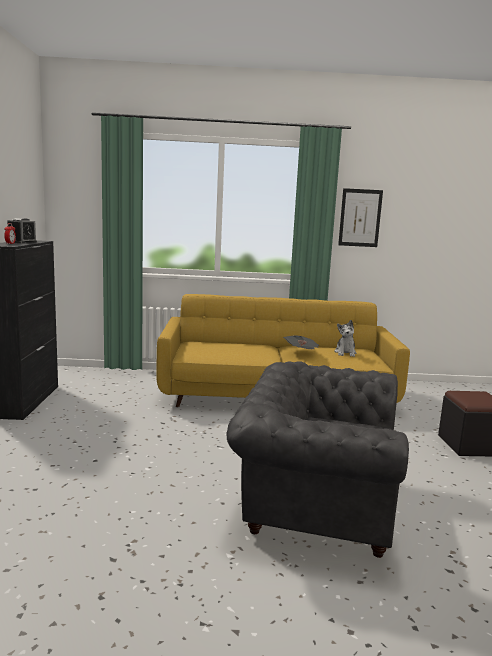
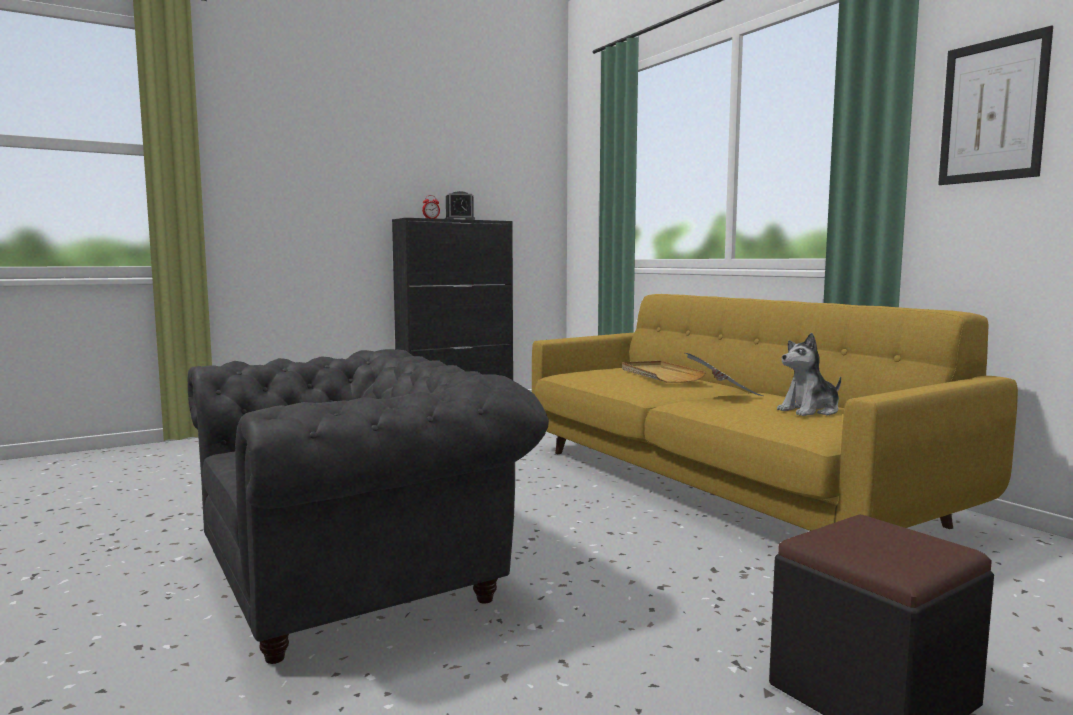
camera: 60 degrees right, 5 degrees down
grey armchair [227,361,409,558] -> grey armchair turned 75 degrees clockwise [187,349,549,664]
none -> beige tray [622,361,706,383]

